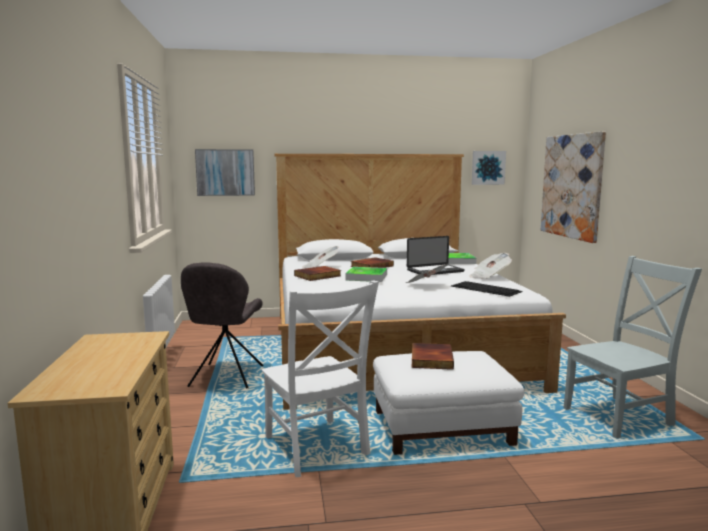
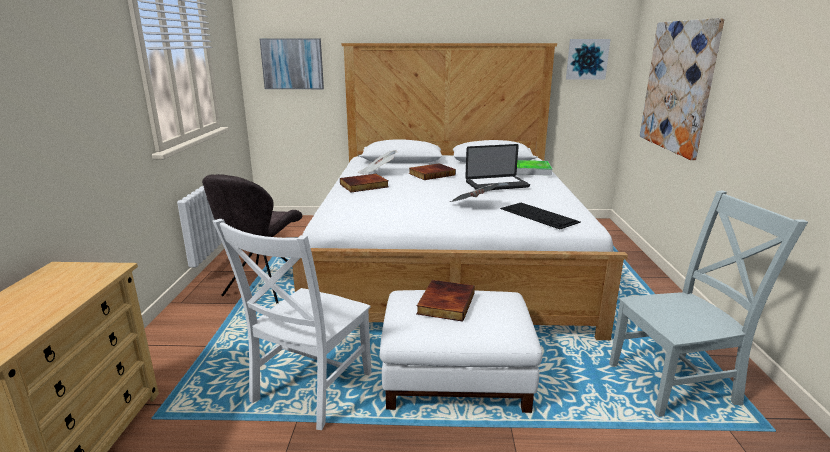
camera: 10 degrees right, 10 degrees up
white chair [262,280,379,477] -> white chair turned 45 degrees clockwise [213,219,372,430]
tray [346,267,387,282] -> none
newspaper [469,253,512,278] -> none

